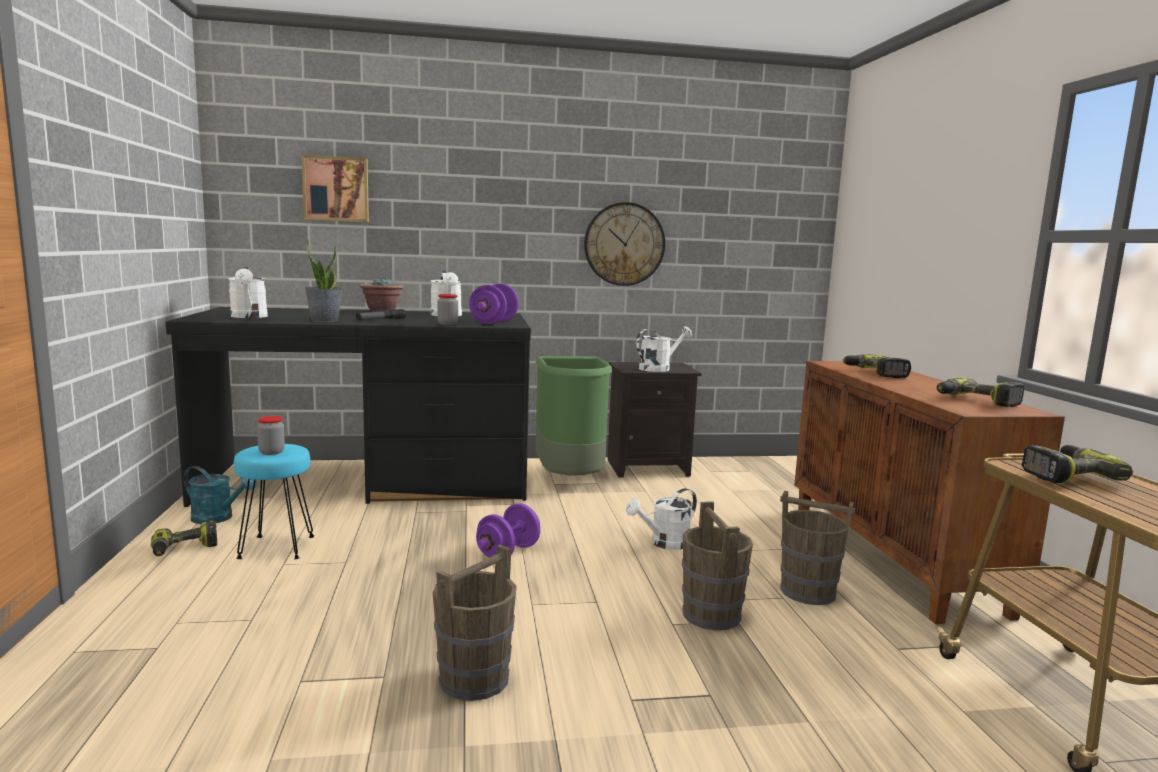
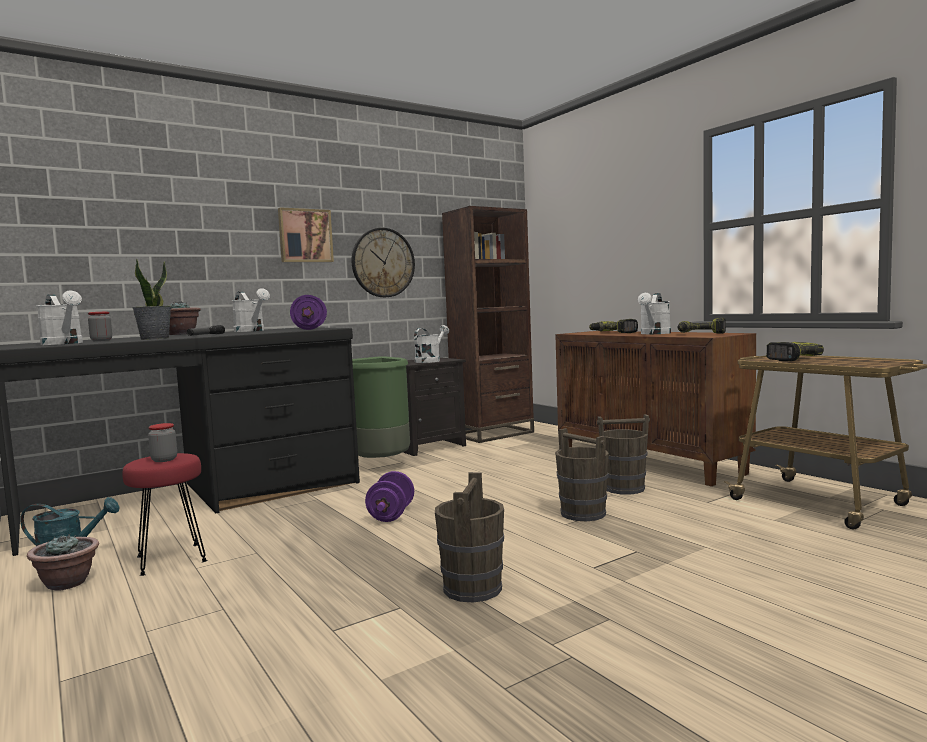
camera: 25 degrees left, 5 degrees down
power drill [151,520,218,556] -> potted plant [27,533,99,591]
turquoise stool [234,444,314,559] -> red stool [122,453,207,576]
picture [302,155,369,222] -> picture moved to [278,207,334,262]
jar [437,294,458,325] -> jar moved to [88,312,112,341]
white watering can [626,488,697,550] -> white watering can moved to [638,293,671,334]
none -> brown bookcase [442,206,534,443]

